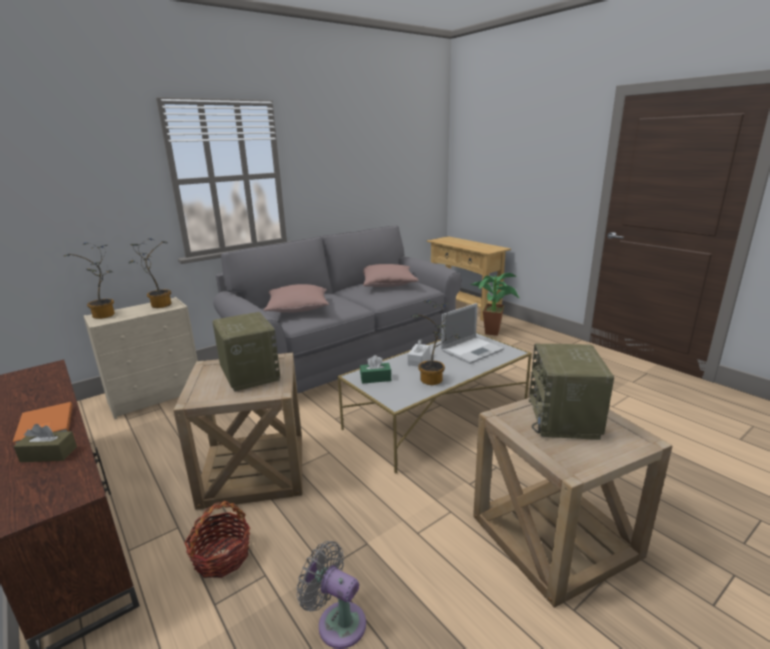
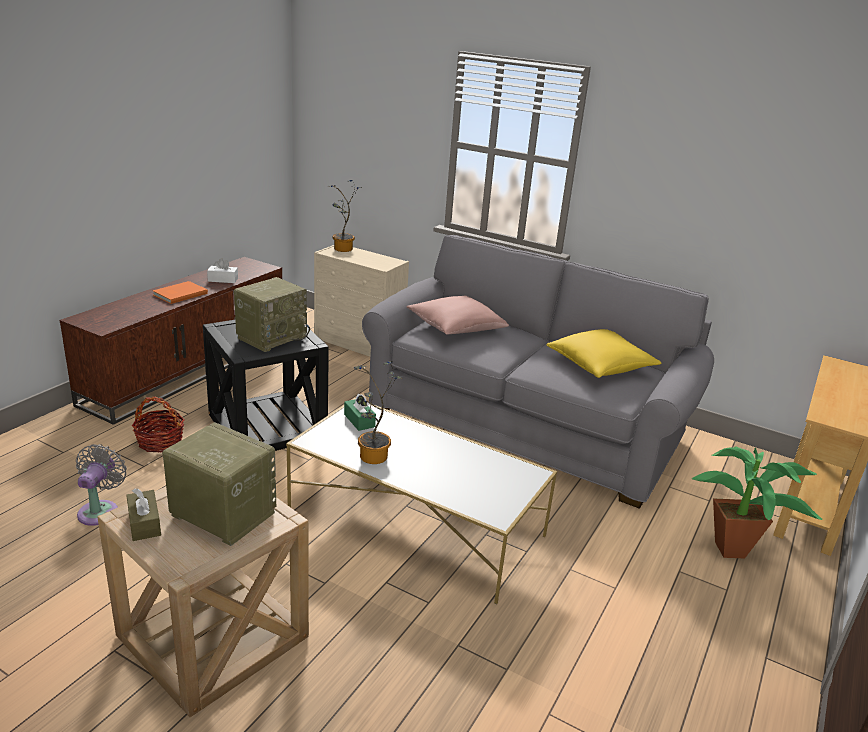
camera: 65 degrees right, 5 degrees up
brown tissue box [14,424,77,462] -> brown tissue box moved to [126,488,161,541]
potted plant [129,238,171,308] -> none
beige side table [173,353,302,510] -> black side table [203,320,329,451]
pink pillow [363,264,419,287] -> yellow pillow [546,329,661,378]
white tissue box [407,339,429,367] -> white tissue box moved to [207,258,238,283]
laptop [441,303,504,364] -> none
radio [529,344,614,440] -> radio turned 45 degrees clockwise [162,422,276,546]

